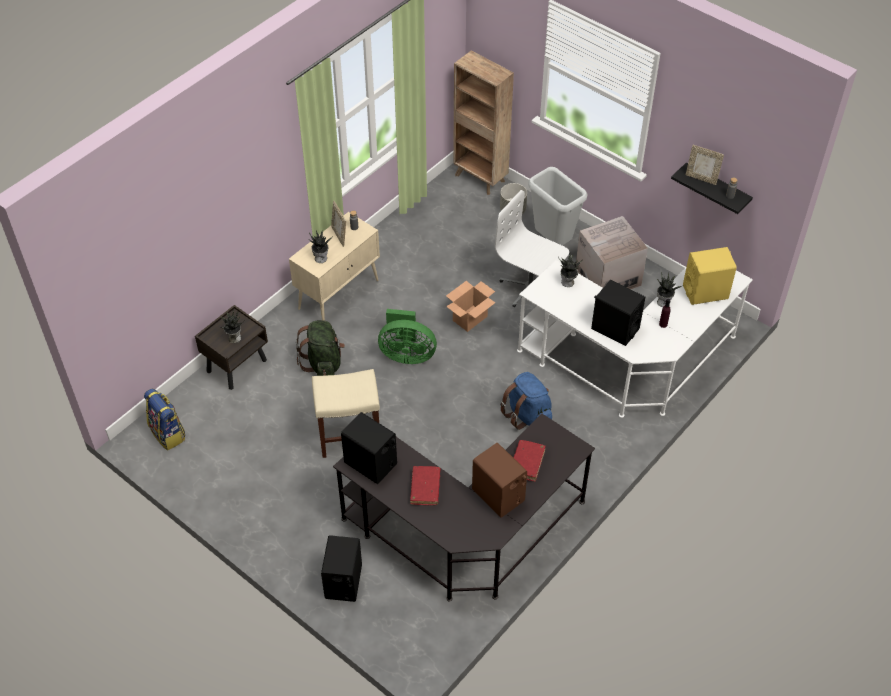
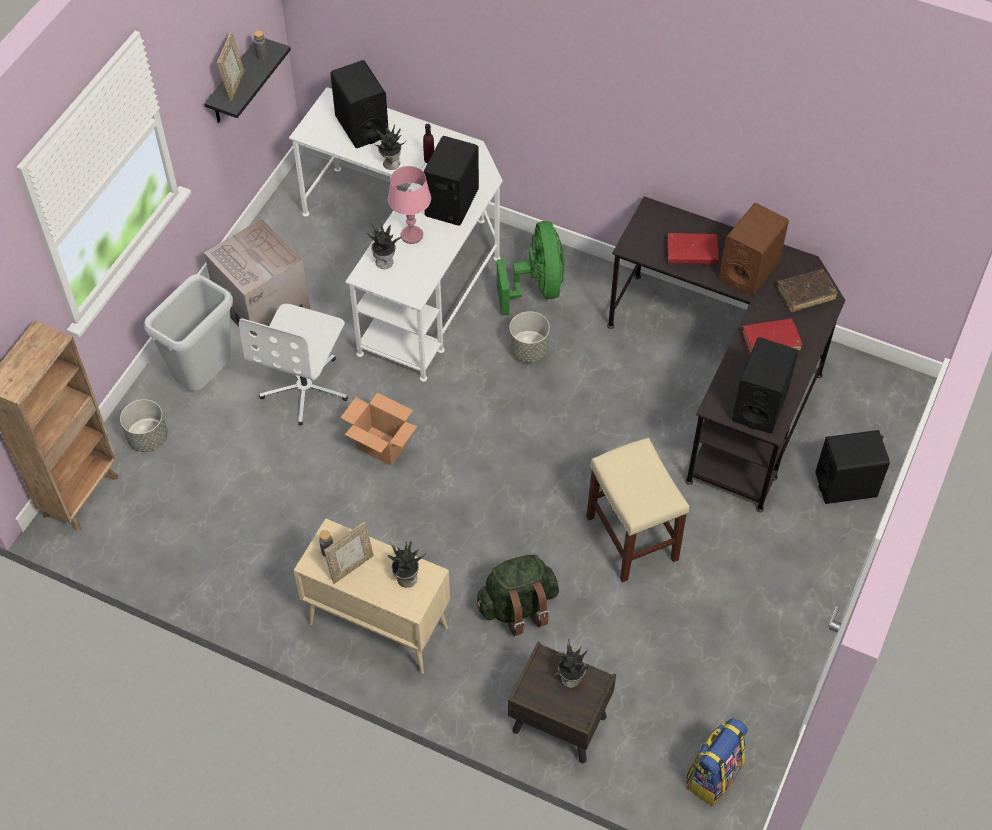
camera: 105 degrees left, 5 degrees up
green fan [378,309,437,364] -> green fan moved to [497,221,565,315]
blue backpack [500,372,552,430] -> grey planter [509,311,550,362]
yellow speaker [683,247,737,305] -> black speaker [330,60,389,148]
none -> pink table lamp [388,166,431,244]
none -> brown book [777,269,838,312]

